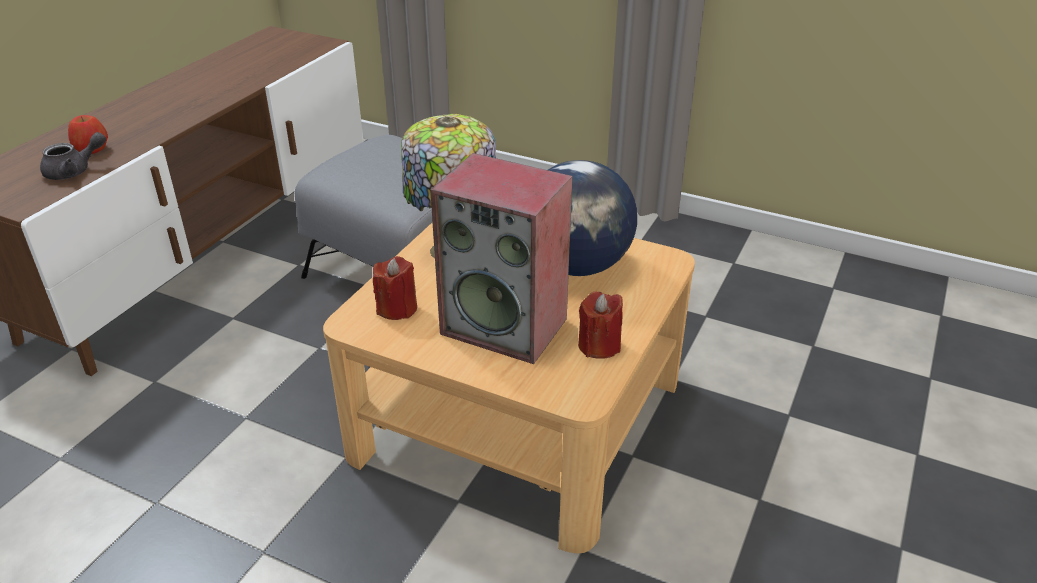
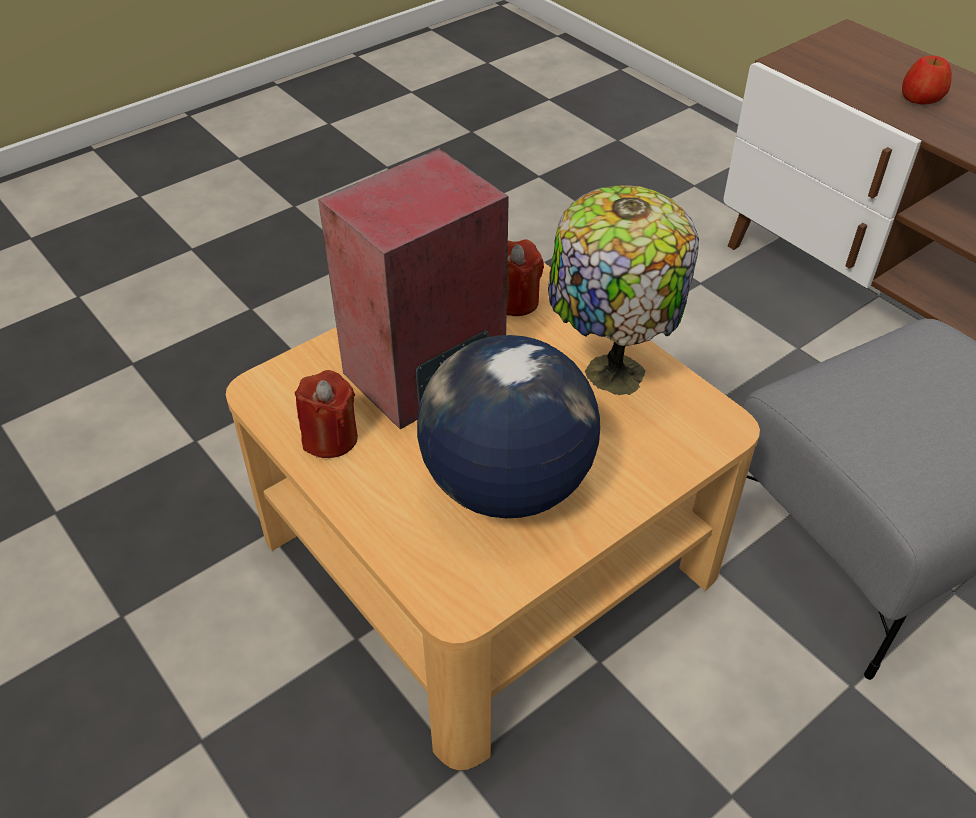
camera: 115 degrees right, 10 degrees up
grey teapot [40,132,106,180] -> none

